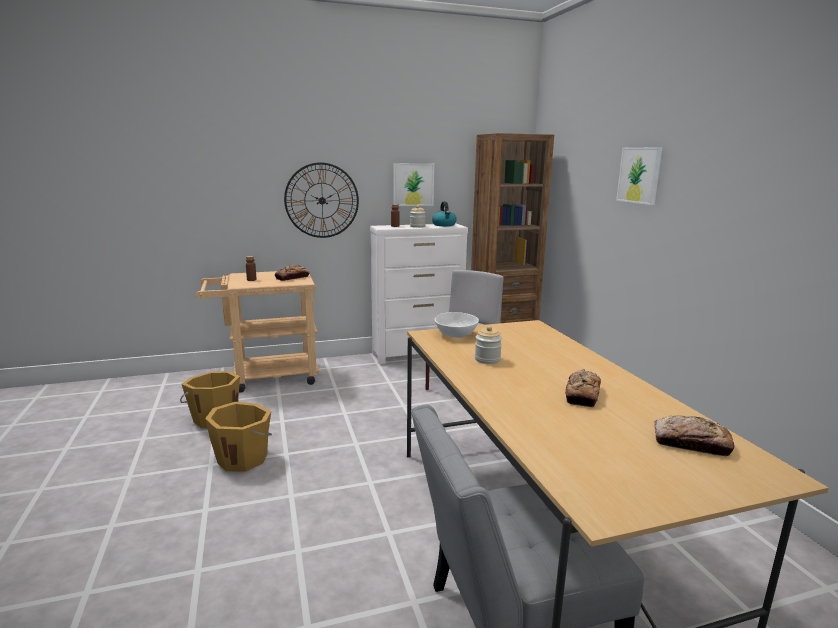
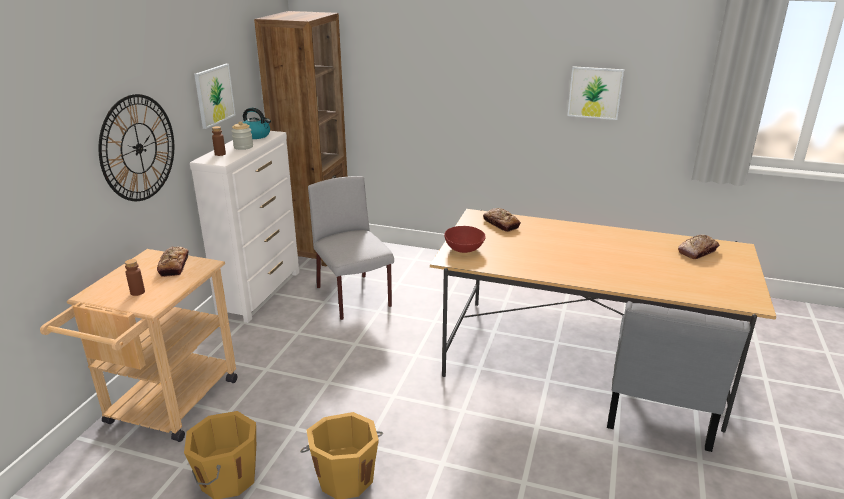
camera: 55 degrees left, 10 degrees up
white bowl [435,312,479,338] -> red bowl [444,226,486,253]
jar [475,326,502,364] -> none
bread [565,369,601,407] -> bread moved to [483,208,521,232]
picture [616,147,662,205] -> picture moved to [567,66,624,120]

